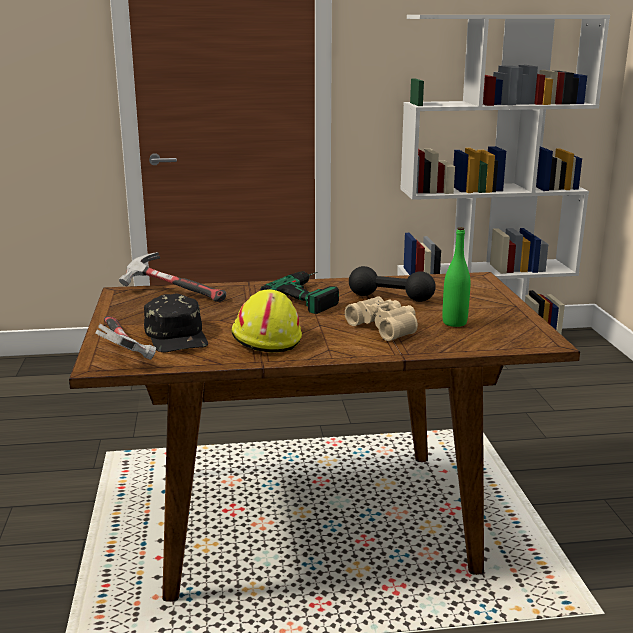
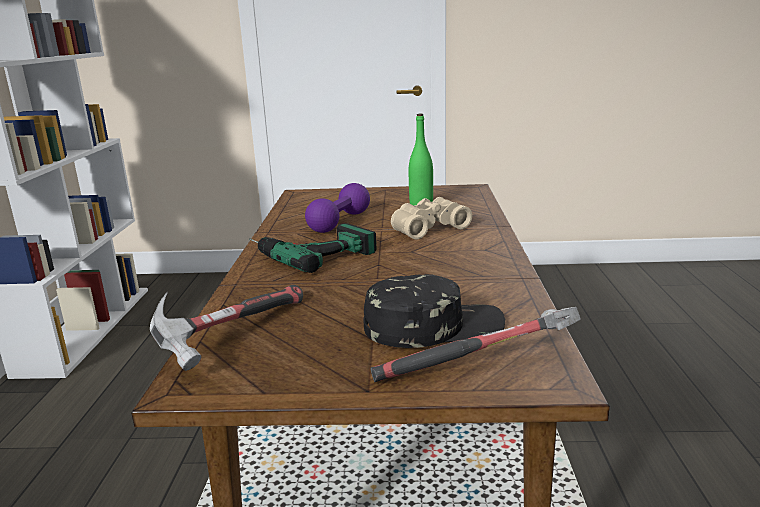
camera: 80 degrees left, 0 degrees up
yellow hard hat [231,289,302,353] -> none
black dumbbell [349,266,436,302] -> purple dumbbell [305,183,370,233]

